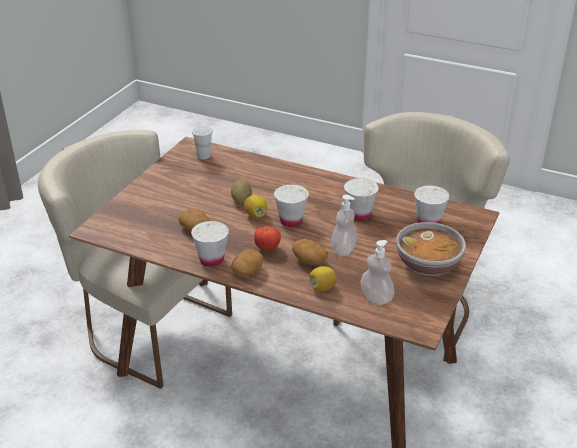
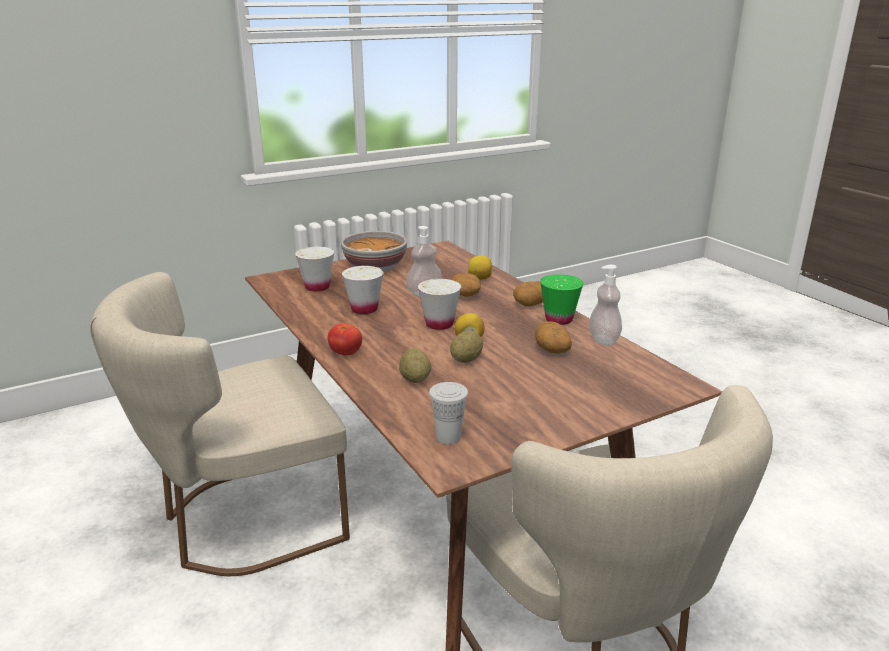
camera: 145 degrees left, 10 degrees down
white cup [191,221,229,267] -> green cup [540,274,583,325]
tomato [254,226,281,250] -> tomato moved to [328,323,362,356]
soap dispenser [360,240,395,305] -> soap dispenser moved to [589,265,622,345]
none -> potato [399,348,431,383]

